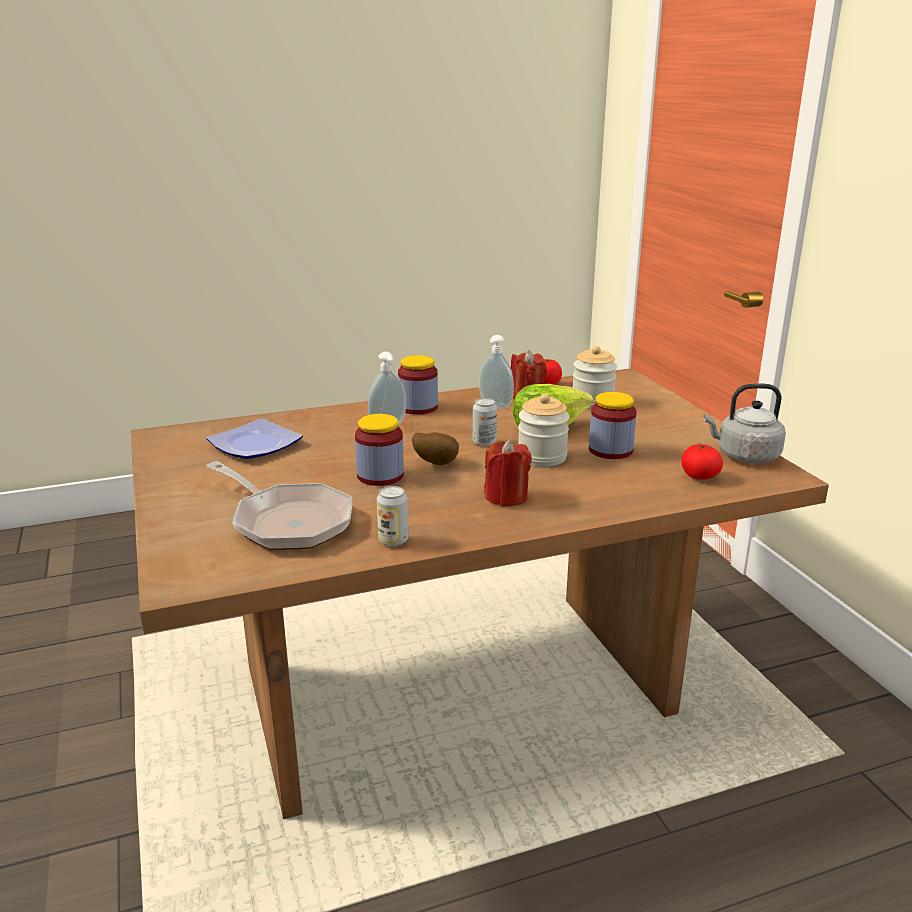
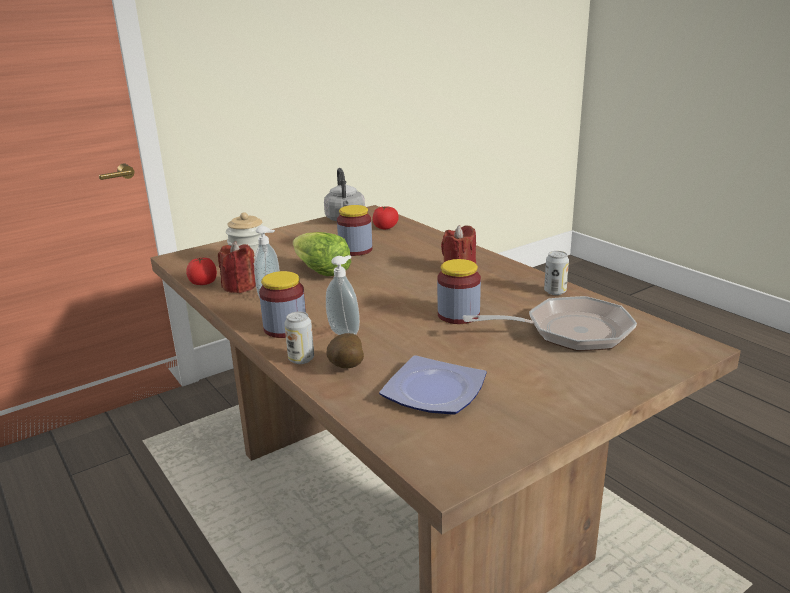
camera: 105 degrees left, 0 degrees up
frying pan [206,461,352,550] -> frying pan turned 60 degrees clockwise [463,296,637,351]
potato [412,432,459,465] -> potato moved to [327,333,364,368]
can [473,398,497,446] -> can moved to [284,311,314,364]
jar [518,394,570,467] -> none

